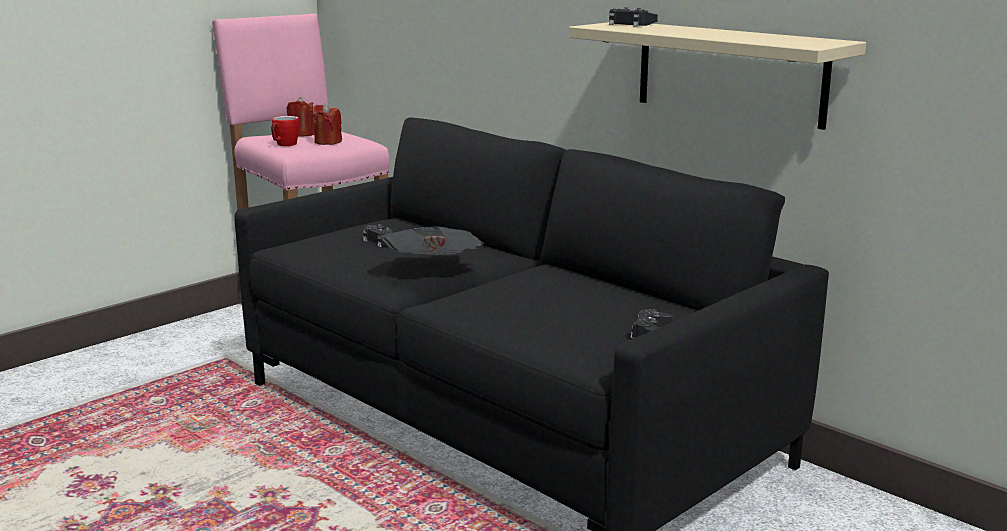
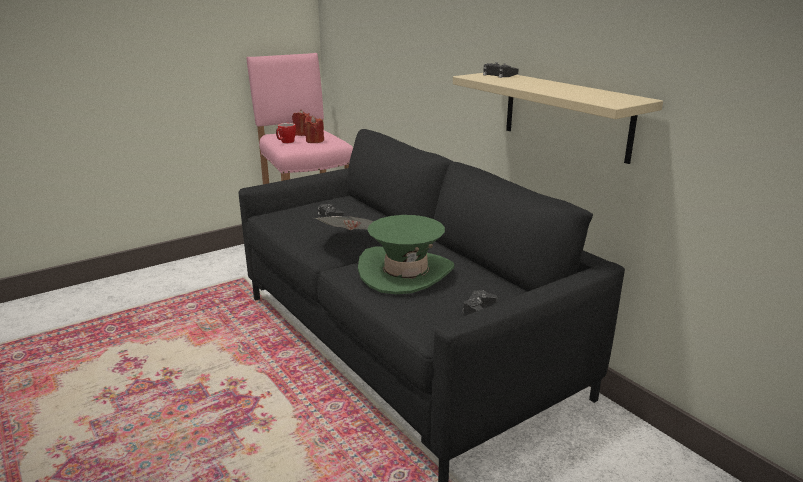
camera: 10 degrees right, 5 degrees up
none -> green hat [358,215,454,294]

